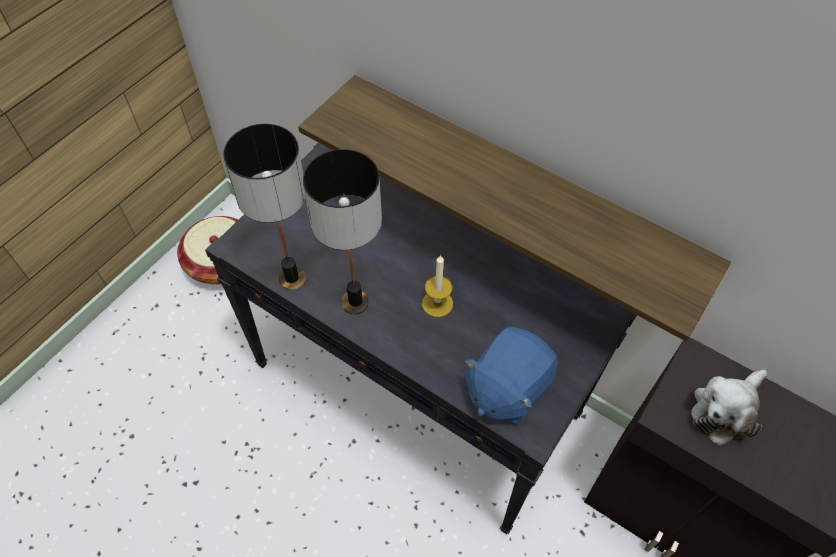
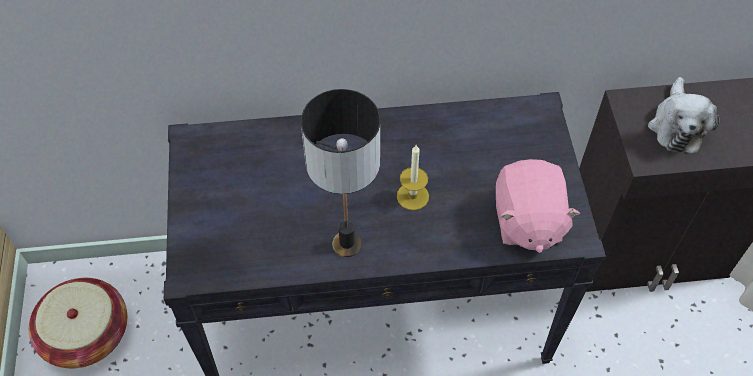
camera: 40 degrees left, 0 degrees up
table lamp [223,124,306,290] -> none
shelf [298,75,731,341] -> none
blue plush toy [465,327,558,425] -> pink plush toy [496,159,580,253]

